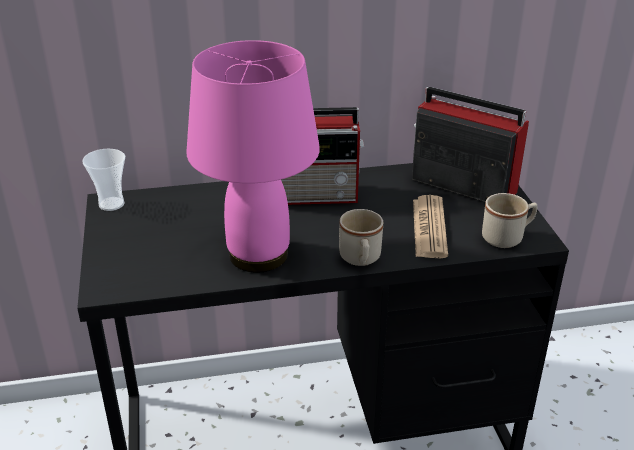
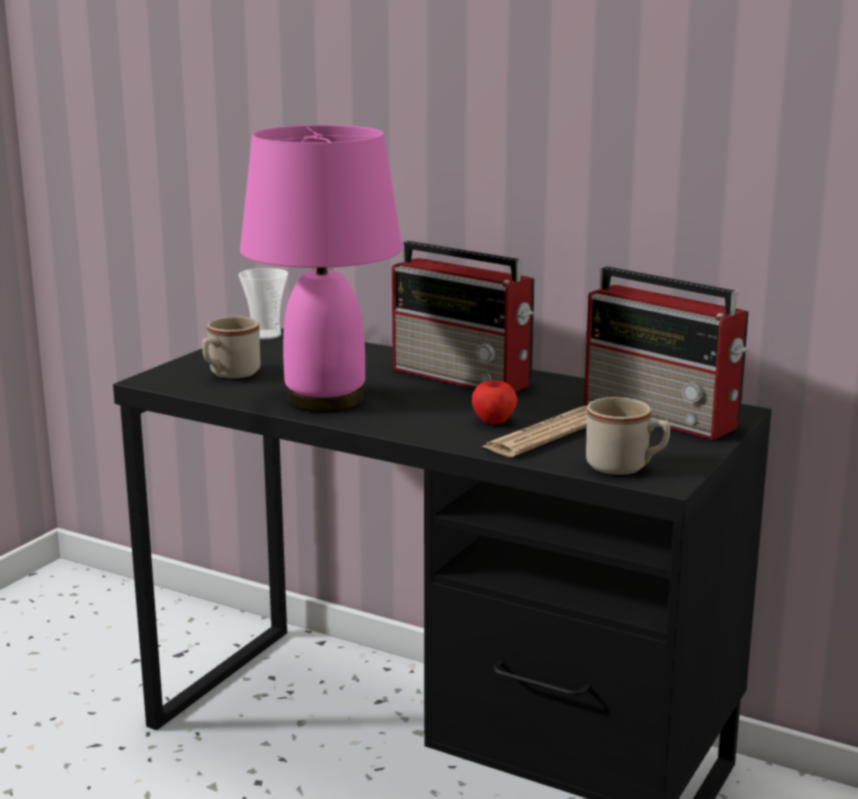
camera: 40 degrees right, 15 degrees down
beige mug [339,209,383,266] -> beige mug moved to [202,316,260,379]
radio [412,87,529,202] -> radio turned 150 degrees clockwise [584,267,749,440]
none -> apple [472,380,517,424]

